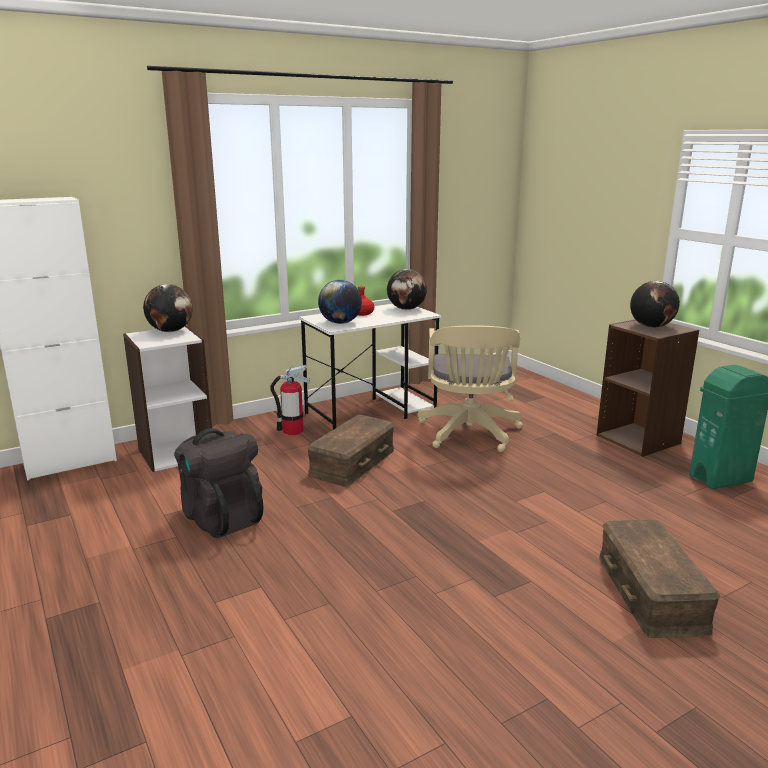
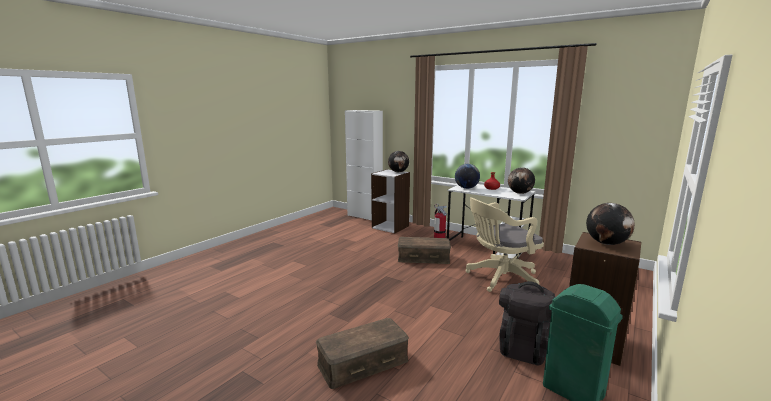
camera: 65 degrees right, 5 degrees down
black backpack [174,428,263,538] -> black backpack moved to [499,281,556,365]

